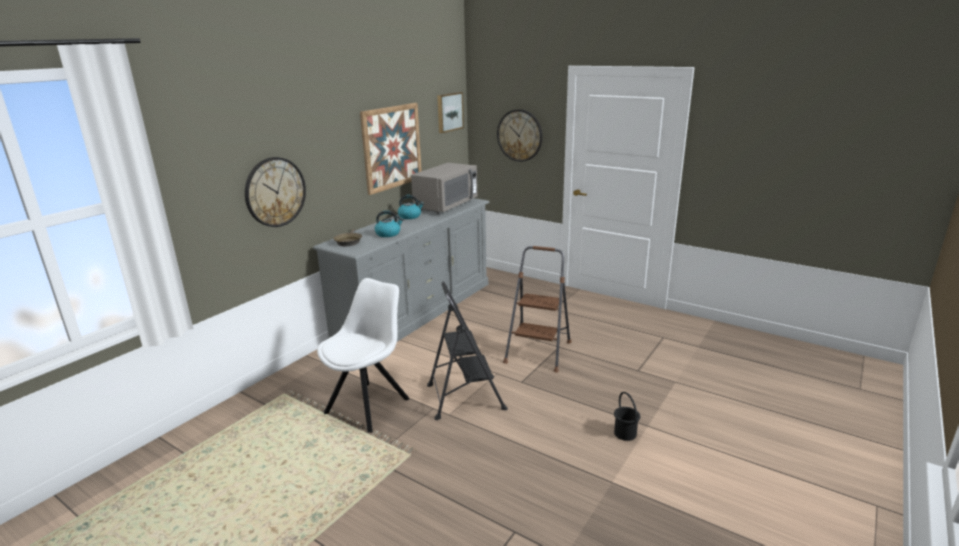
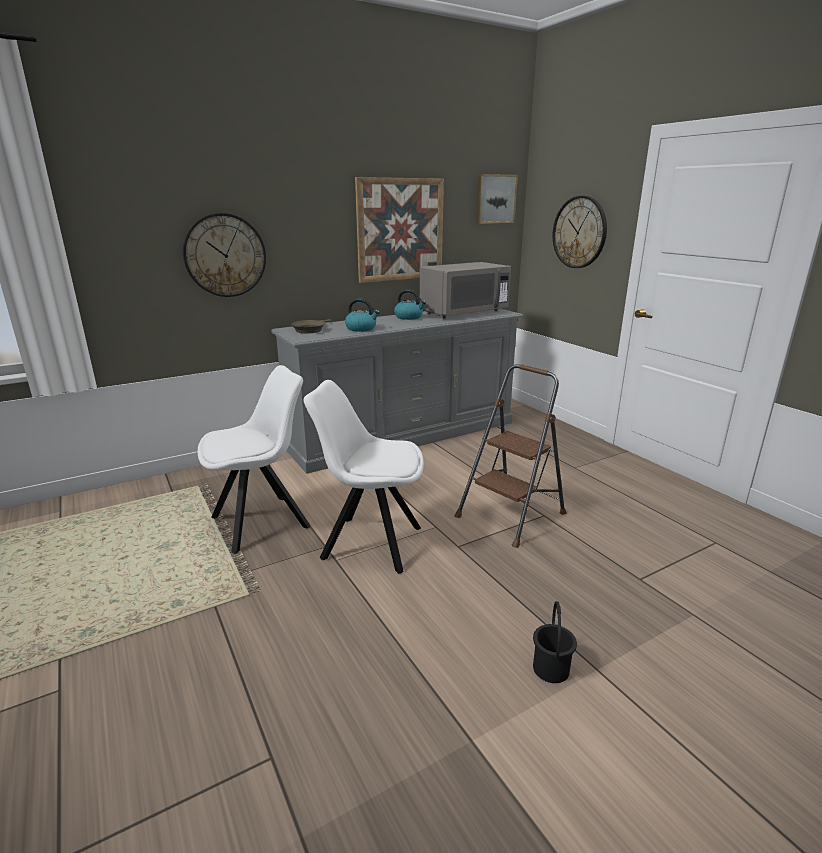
camera: 25 degrees right, 0 degrees up
black step ladder [427,281,508,420] -> white chair [304,380,424,574]

